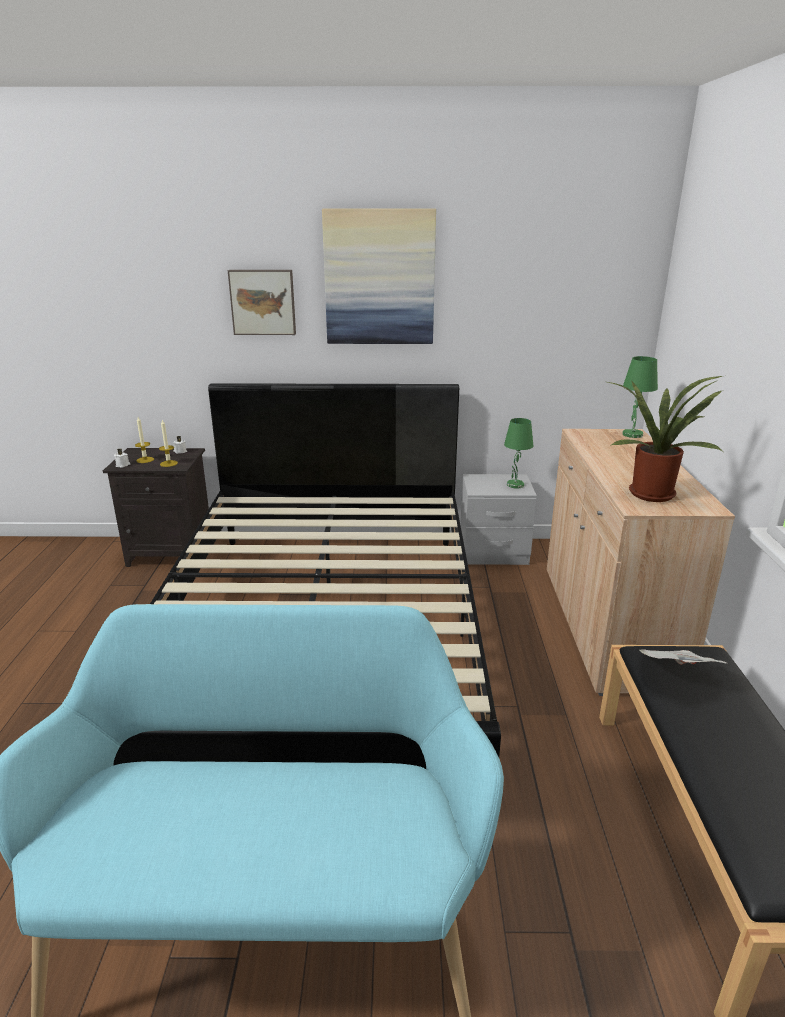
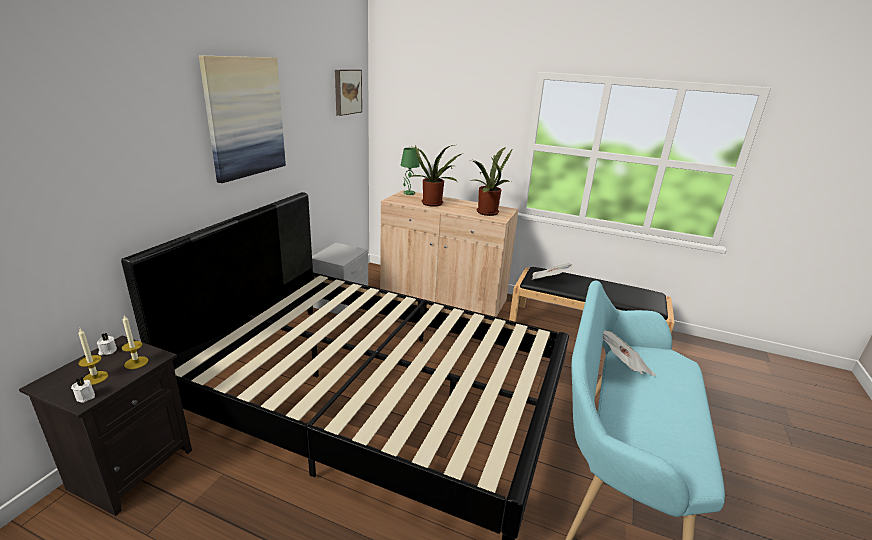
camera: 70 degrees left, 0 degrees up
picture [228,270,296,335] -> picture moved to [335,69,362,116]
green table lamp [504,418,533,488] -> none
none -> potted plant [410,145,464,207]
none -> newspaper [602,330,656,376]

